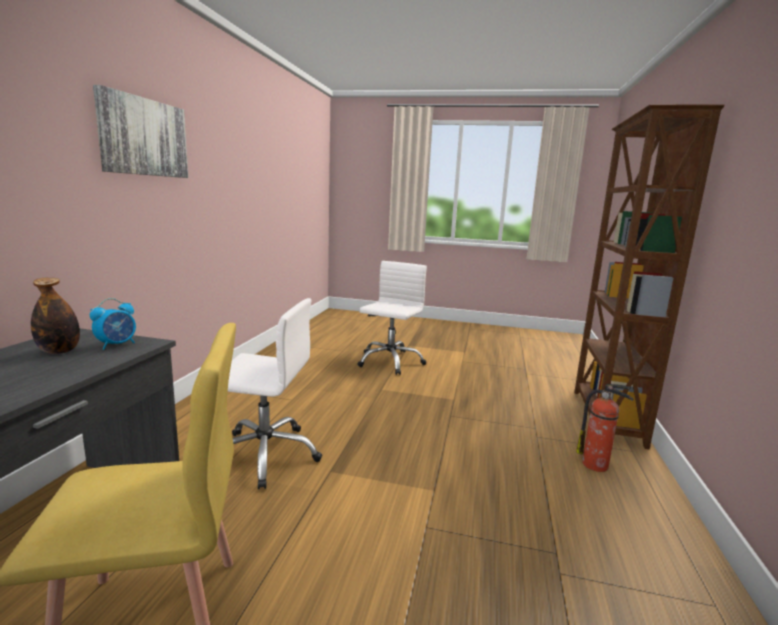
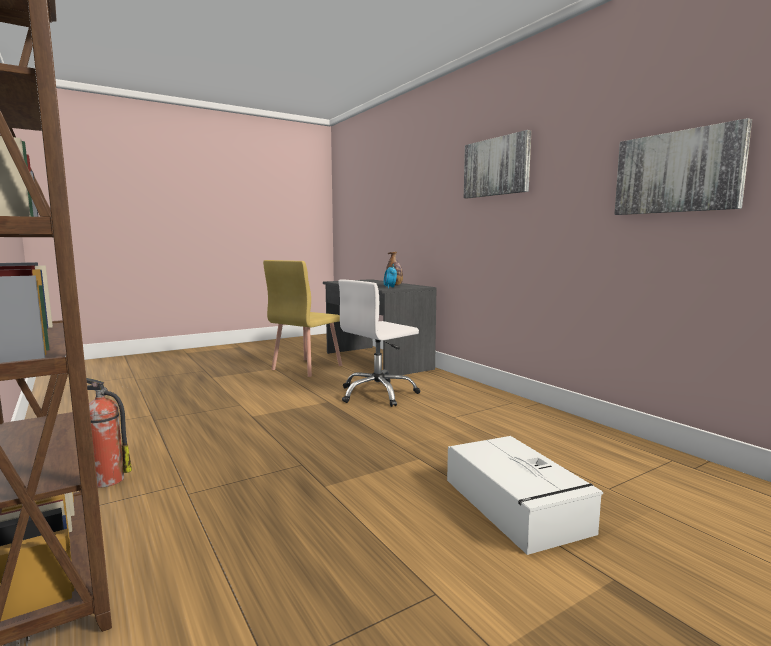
camera: 135 degrees right, 5 degrees down
white office chair [357,261,427,375] -> white storage box [447,436,603,555]
none -> picture [614,118,752,215]

